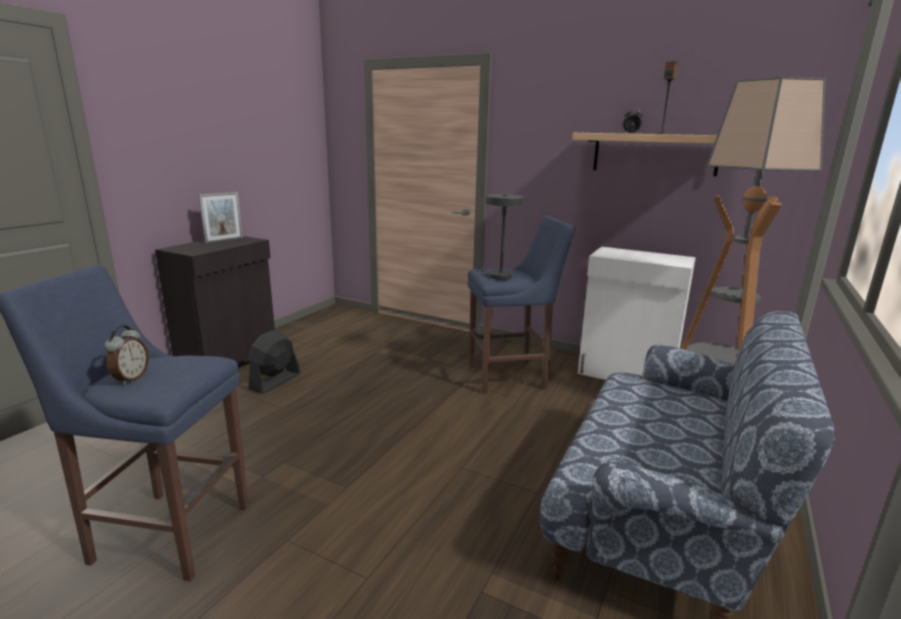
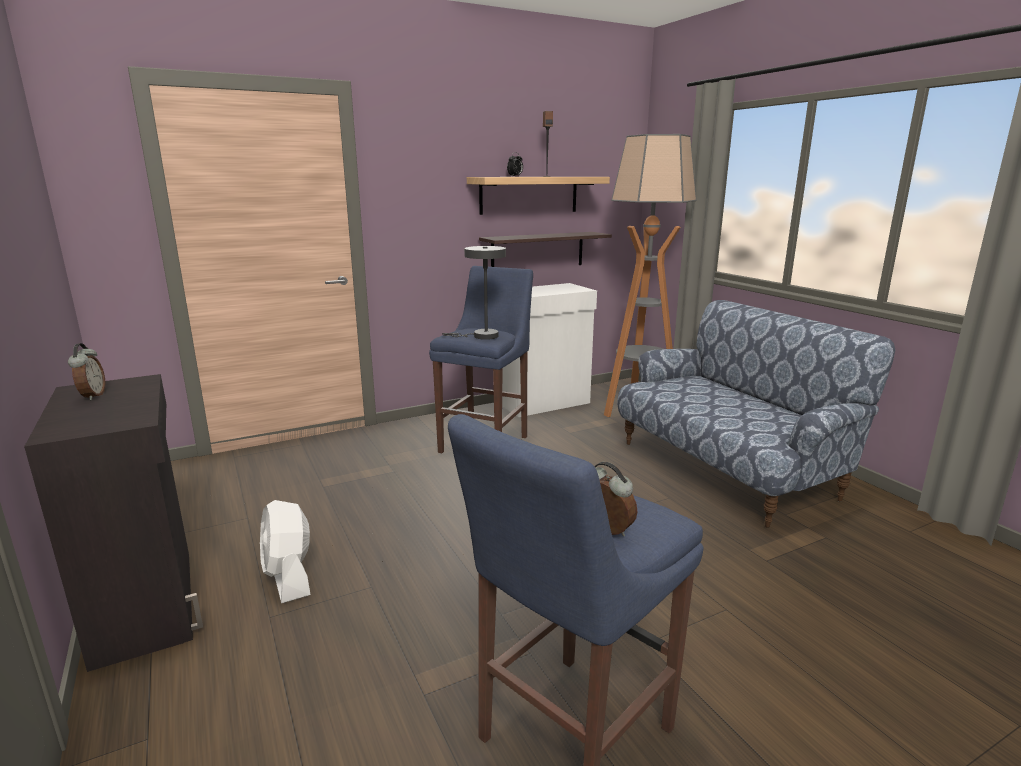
camera: 55 degrees left, 0 degrees up
picture frame [198,192,243,243] -> alarm clock [68,343,105,400]
black fan [248,330,300,394] -> white fan [260,500,311,604]
none -> shelf [479,232,612,267]

